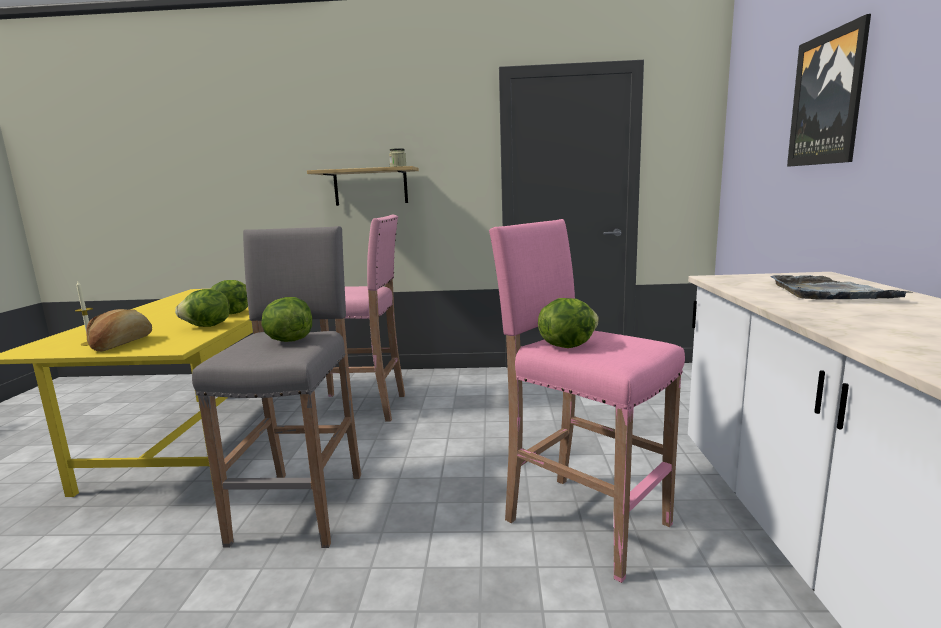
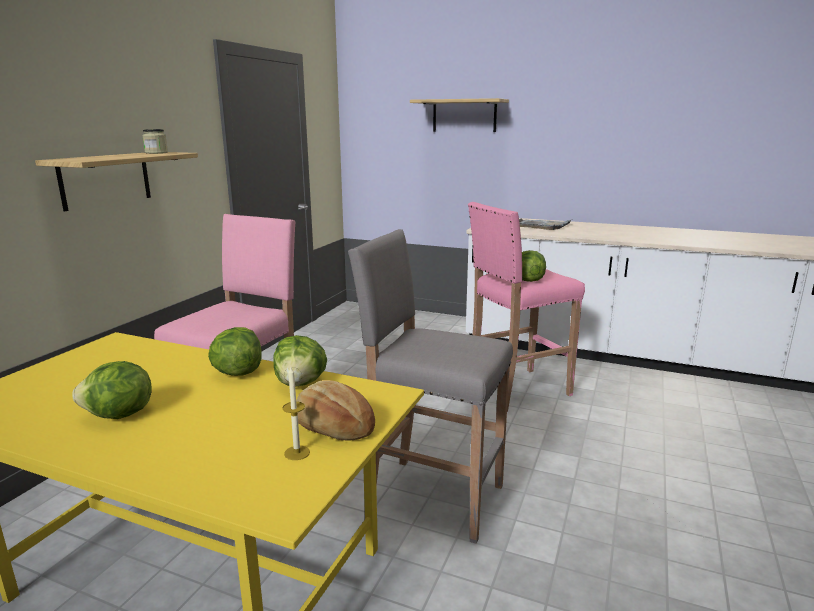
camera: 70 degrees left, 5 degrees up
lettuce [261,297,312,342] -> lettuce moved to [72,361,152,419]
picture [787,14,871,167] -> shelf [410,98,509,132]

